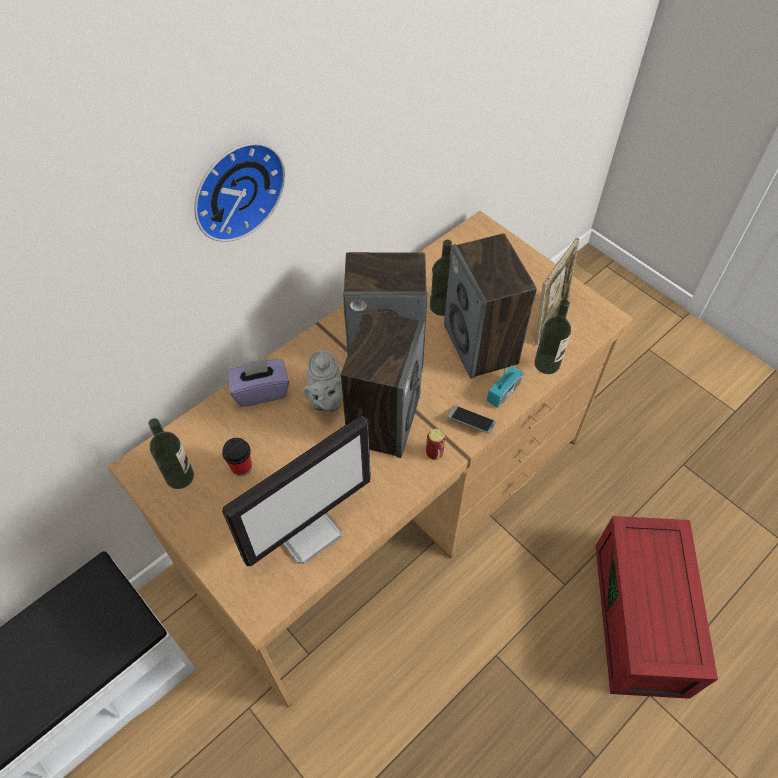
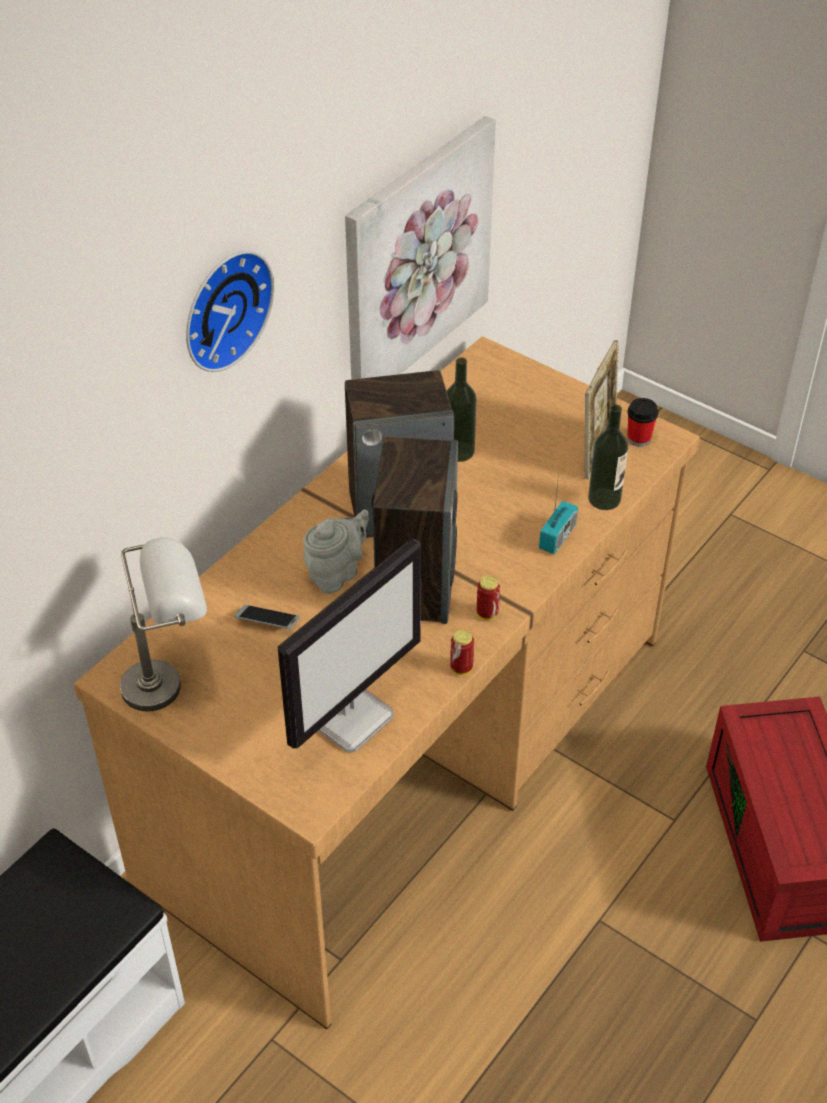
camera: 10 degrees left, 10 degrees down
bottle [148,418,194,489] -> grey table lamp [120,538,207,711]
cup [222,438,252,476] -> cup moved to [628,398,658,447]
purple tissue box [227,359,289,407] -> none
grey teapot [303,350,342,412] -> grey teapot turned 120 degrees counterclockwise [303,510,369,594]
speaker [444,234,537,379] -> none
phone [447,406,497,434] -> phone moved to [234,605,300,629]
none -> picture [345,116,496,380]
none -> can [450,630,474,675]

